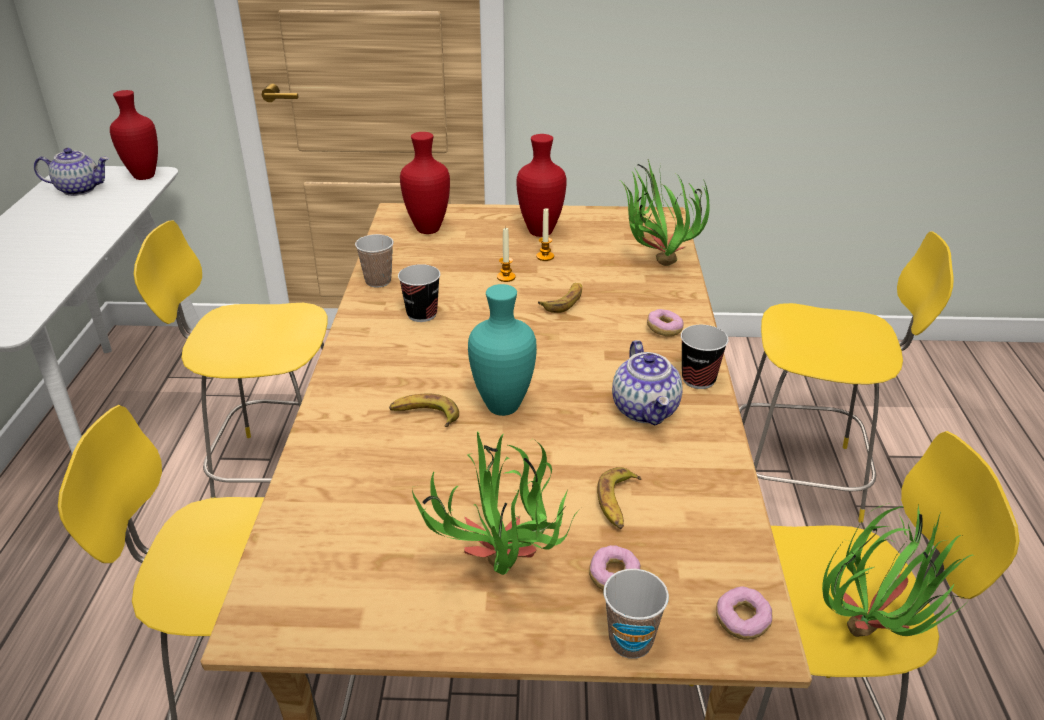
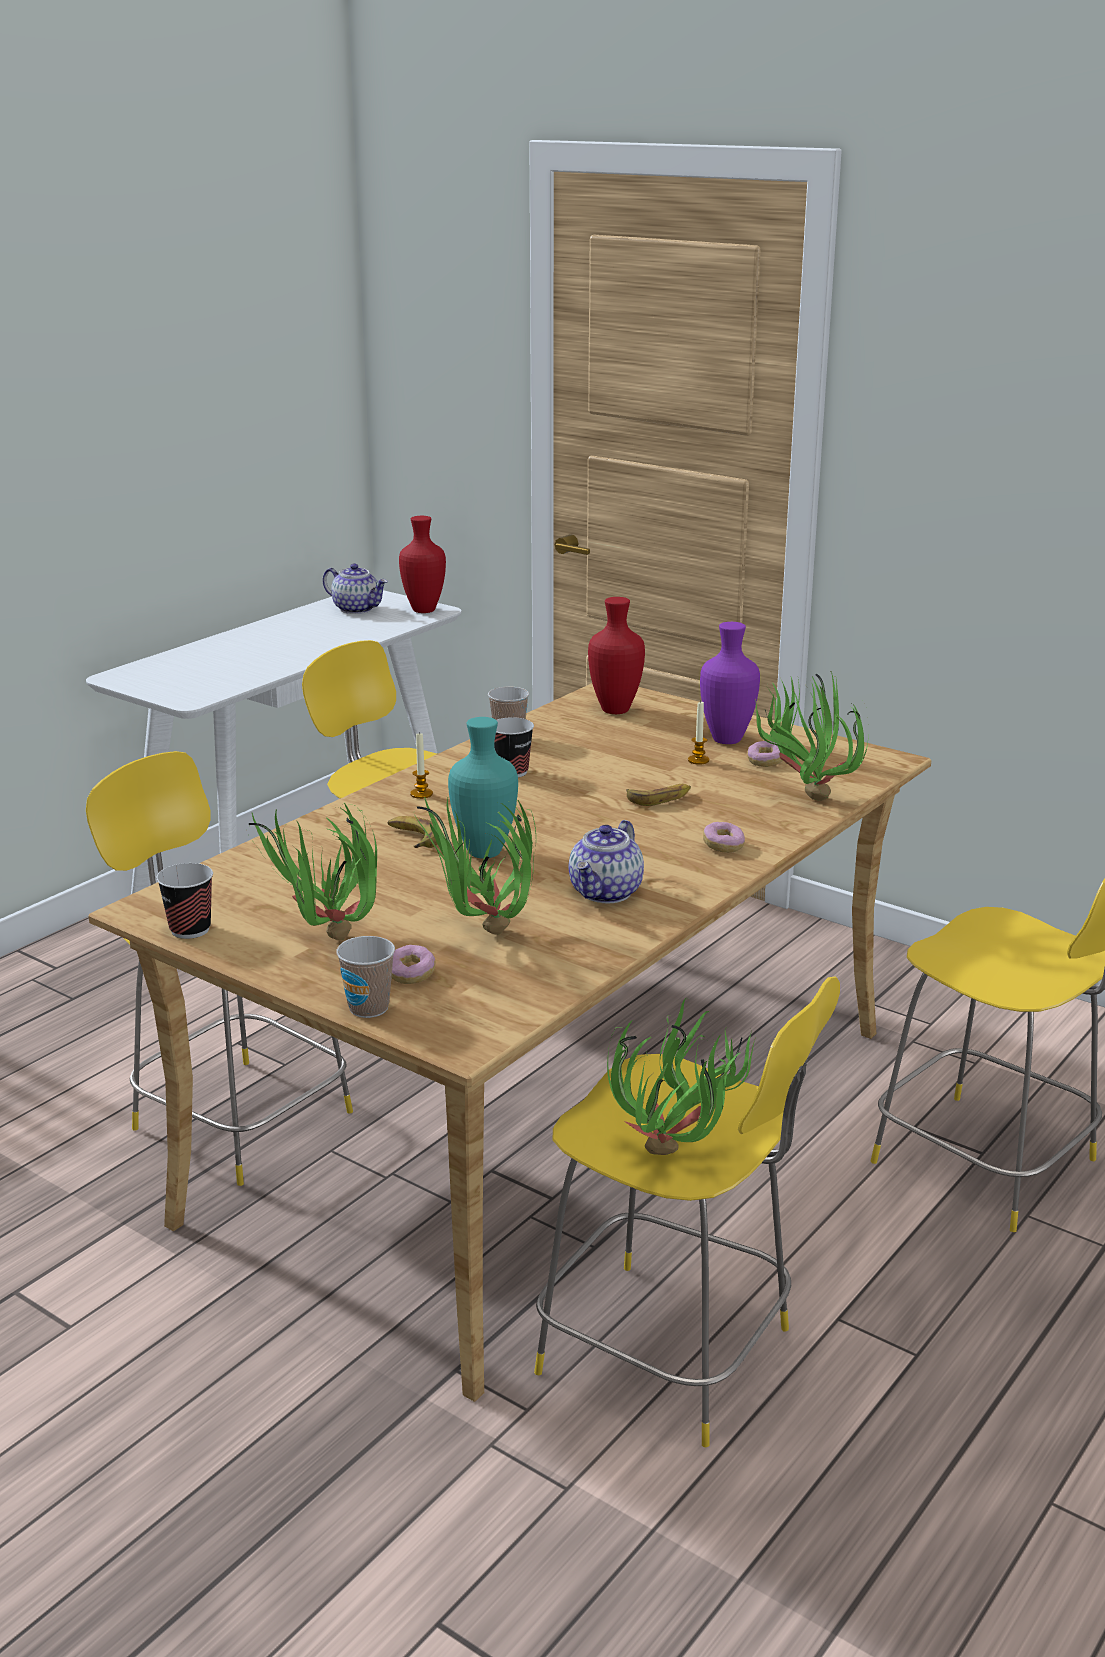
camera: 35 degrees right, 10 degrees down
candle [497,227,516,282] -> candle moved to [410,732,433,799]
red vase [516,134,567,237] -> purple vase [700,622,760,744]
banana [597,467,642,529] -> potted plant [413,797,536,935]
cup [681,325,729,389] -> cup moved to [156,863,213,939]
donut [716,586,772,640] -> donut moved to [747,741,783,767]

